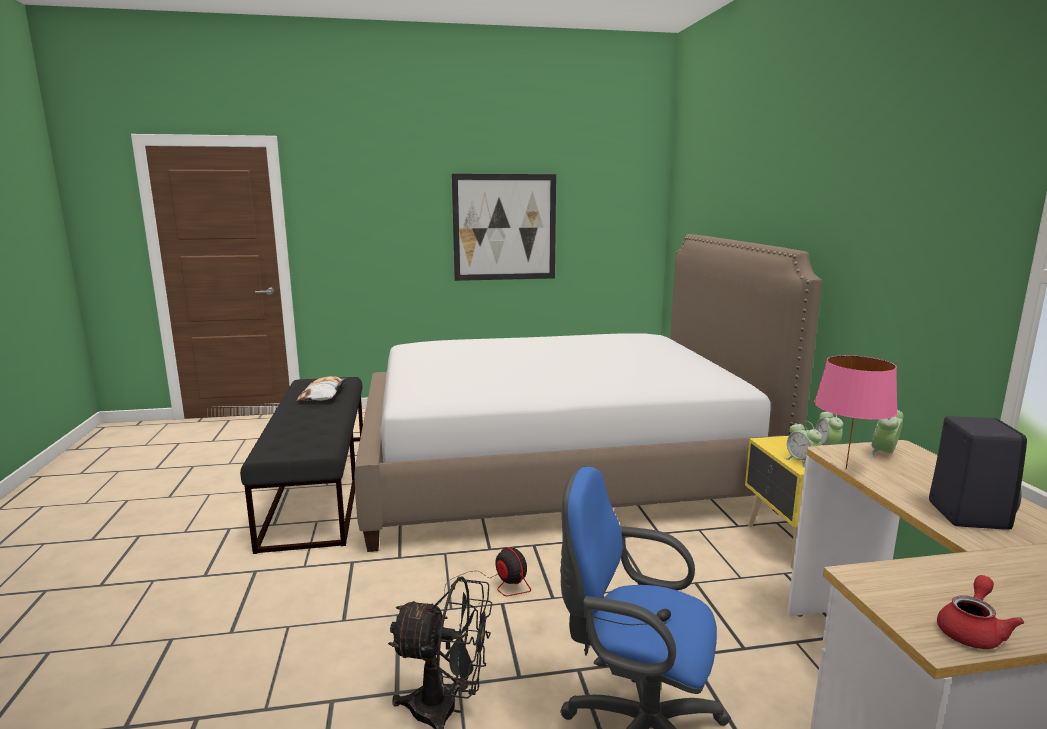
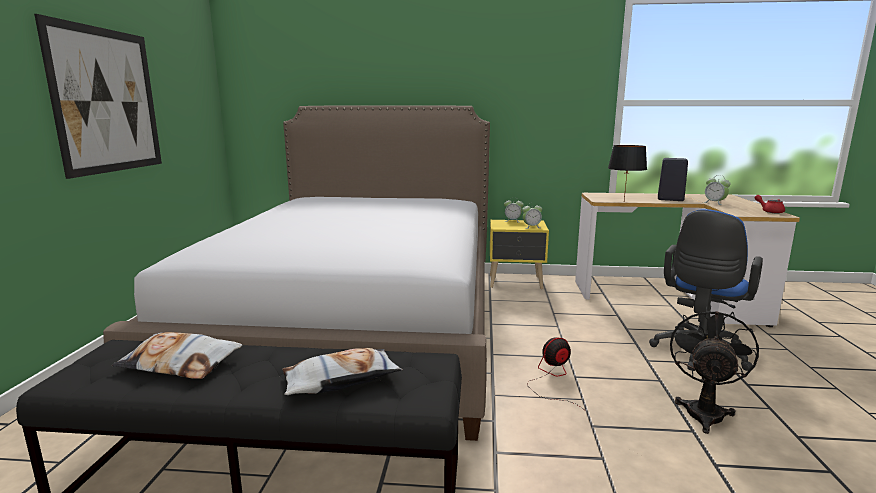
camera: 75 degrees left, 0 degrees up
pink table lamp [814,355,898,470] -> black table lamp [608,145,647,200]
alarm clock [869,410,903,458] -> alarm clock moved to [703,175,731,205]
none -> pillow [282,348,403,395]

